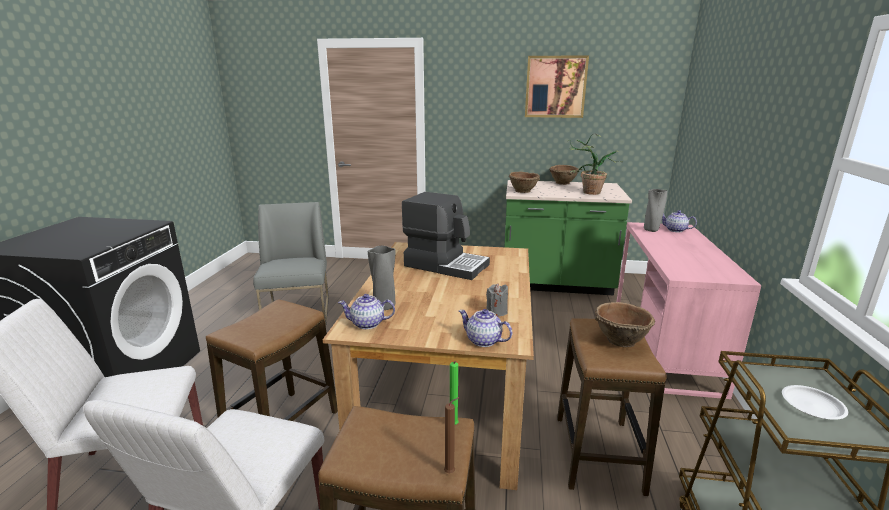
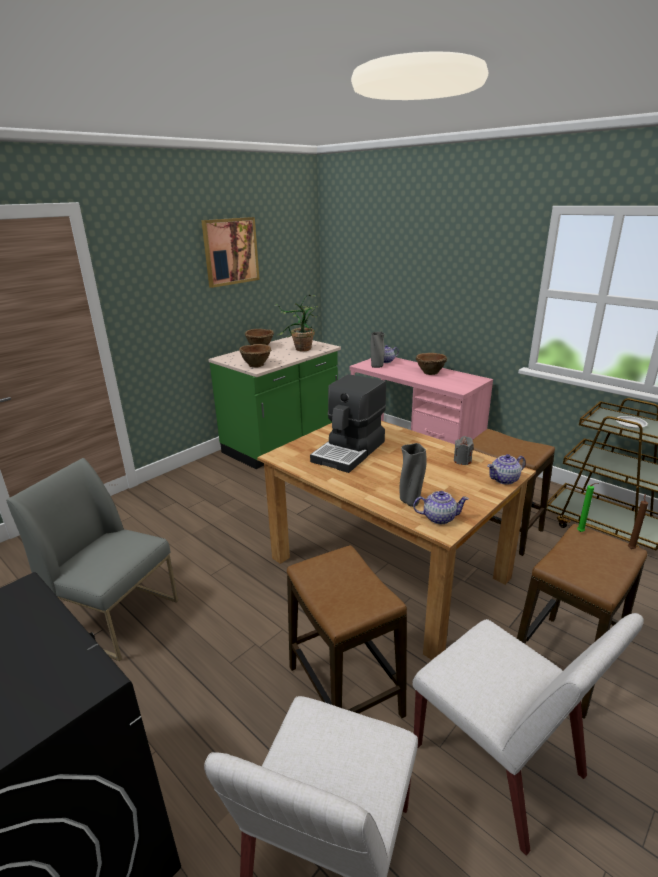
camera: 55 degrees left, 5 degrees up
teapot [338,294,395,329] -> teapot turned 120 degrees counterclockwise [413,491,469,524]
coffee machine [402,192,490,280] -> coffee machine turned 150 degrees clockwise [310,374,386,473]
brown bowl [595,302,655,347] -> brown bowl moved to [416,353,447,375]

